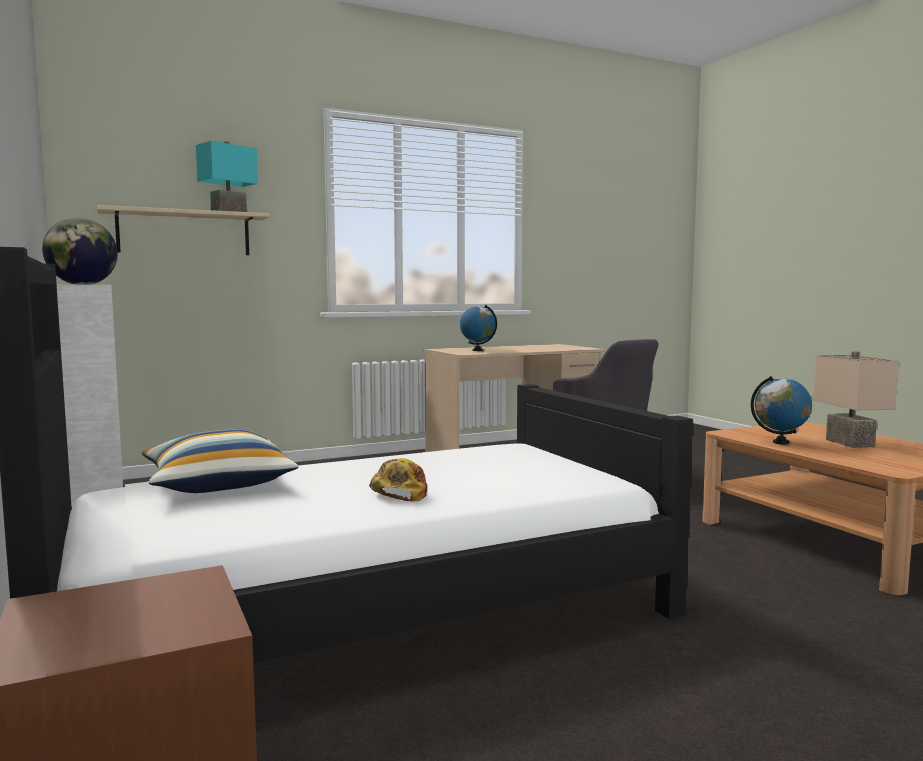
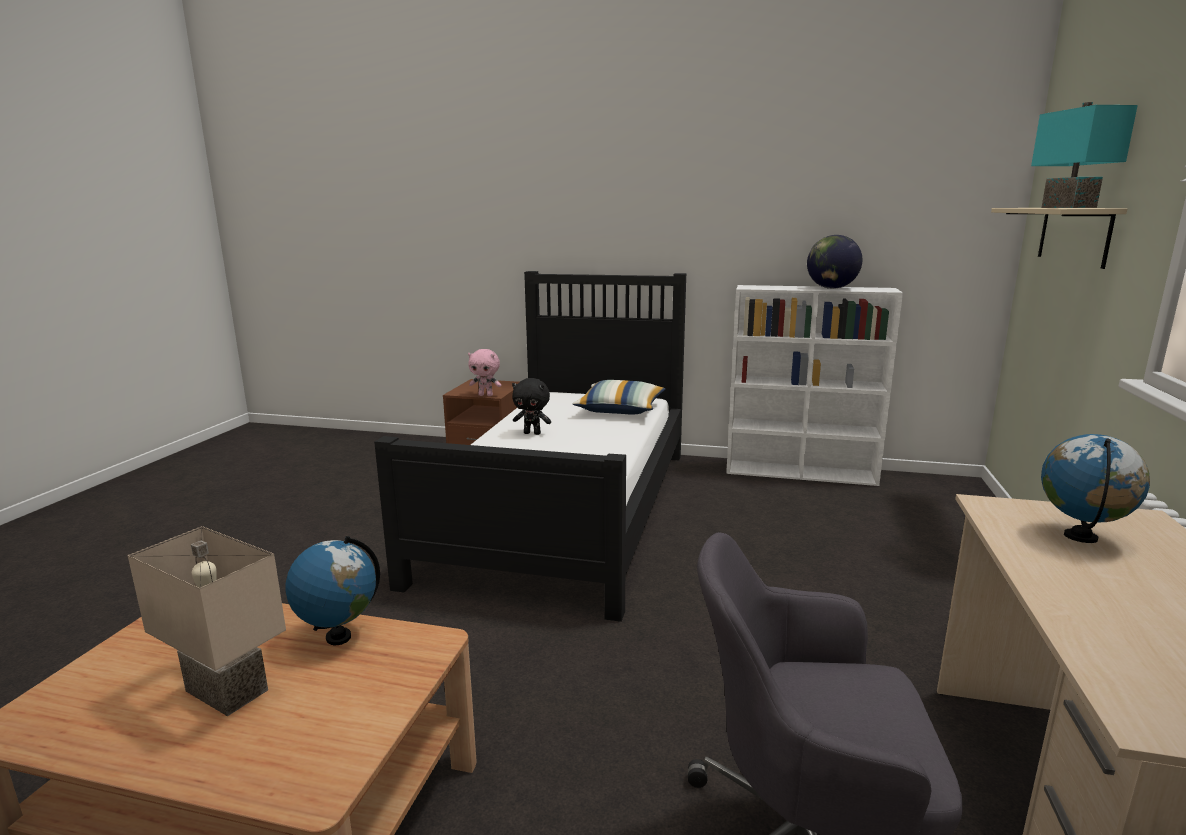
camera: 130 degrees right, 10 degrees up
cap [369,458,427,501] -> black plush toy [512,378,551,435]
none -> pink plush toy [468,349,501,396]

